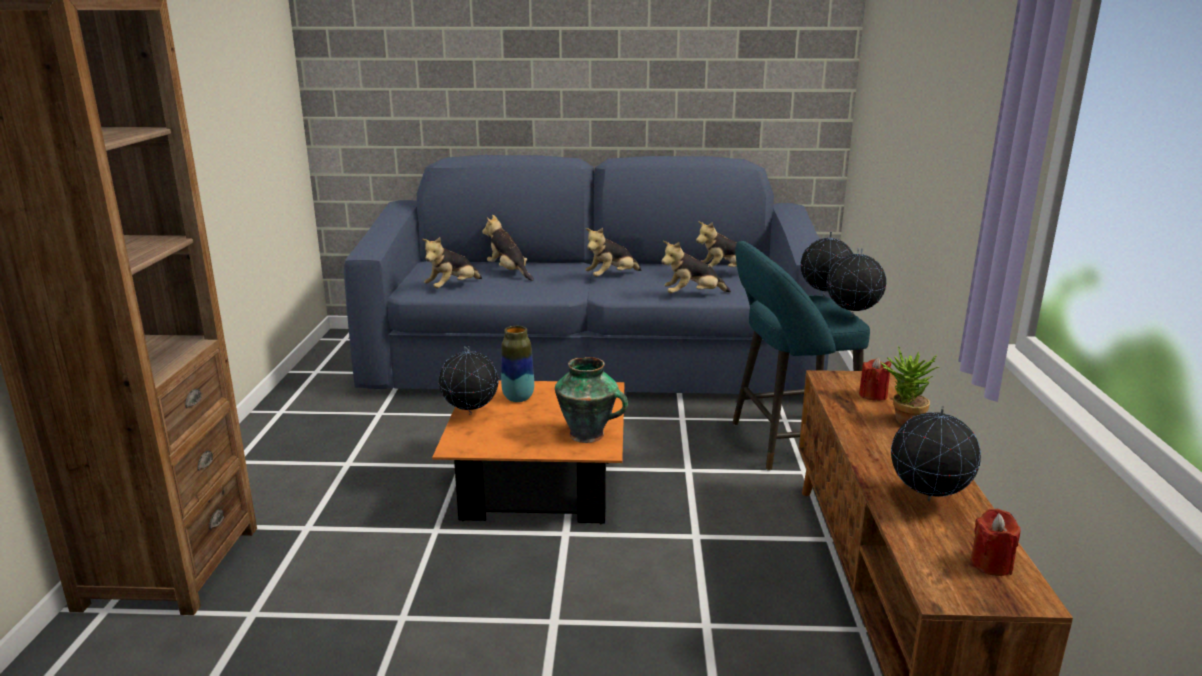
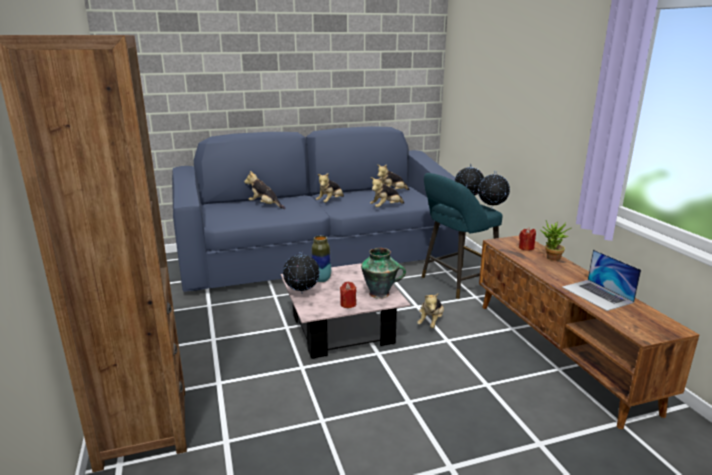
camera: 20 degrees left, 0 degrees up
plush toy [422,237,482,288] -> plush toy moved to [417,293,444,328]
orange coffee table [432,380,625,524] -> pink coffee table [281,263,411,359]
globe [891,406,981,501] -> laptop [562,250,641,311]
red candle [971,509,1020,576] -> red candle moved to [340,282,357,308]

